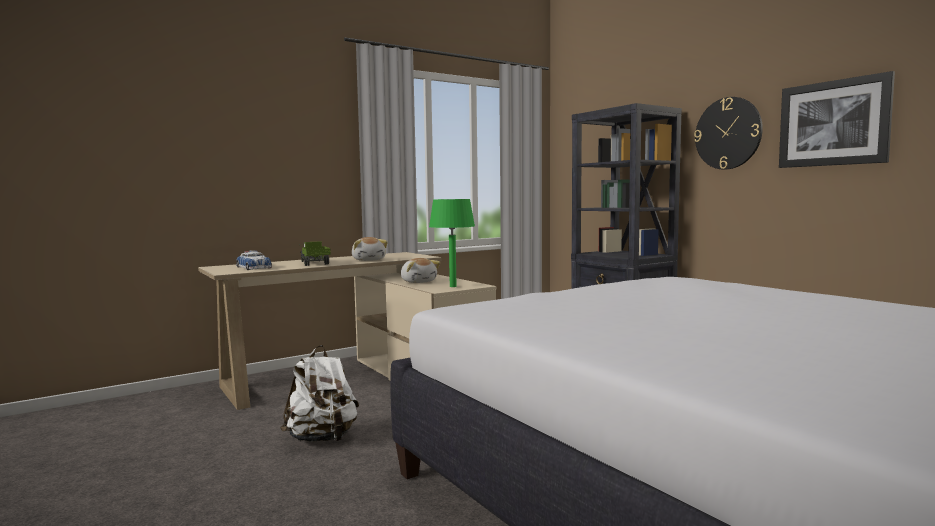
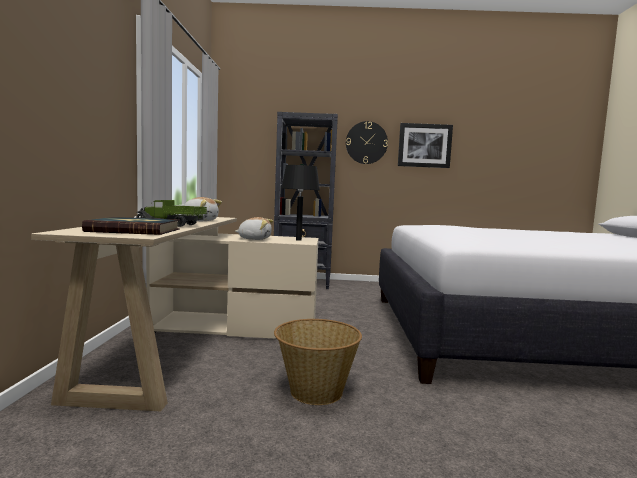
camera: 55 degrees left, 0 degrees up
toy car [236,250,272,270] -> book [82,217,180,235]
white backpack [280,345,359,442] -> basket [274,319,362,405]
green table lamp [429,199,475,287] -> black table lamp [281,165,320,241]

